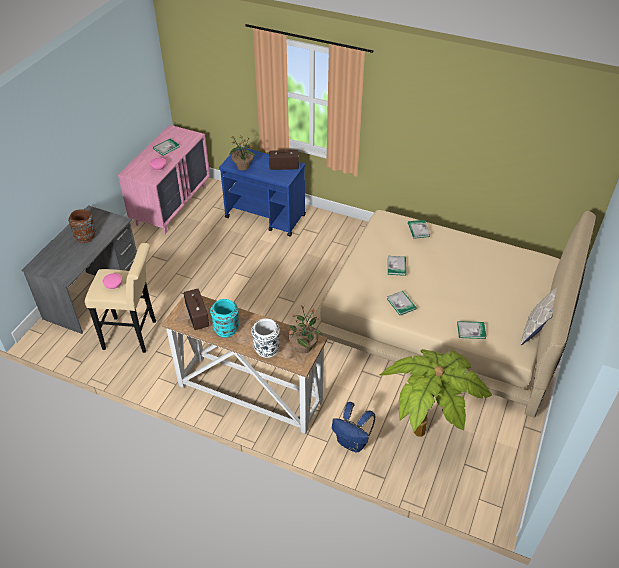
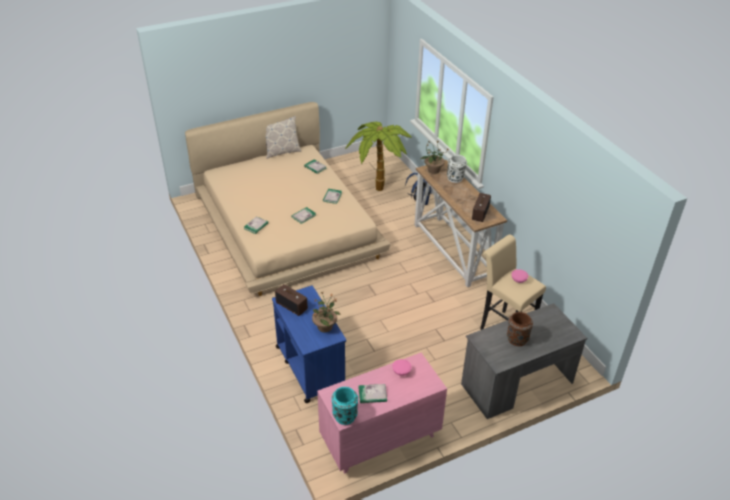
camera: 140 degrees left, 5 degrees down
turquoise vase [210,299,239,338] -> turquoise vase moved to [332,387,358,425]

